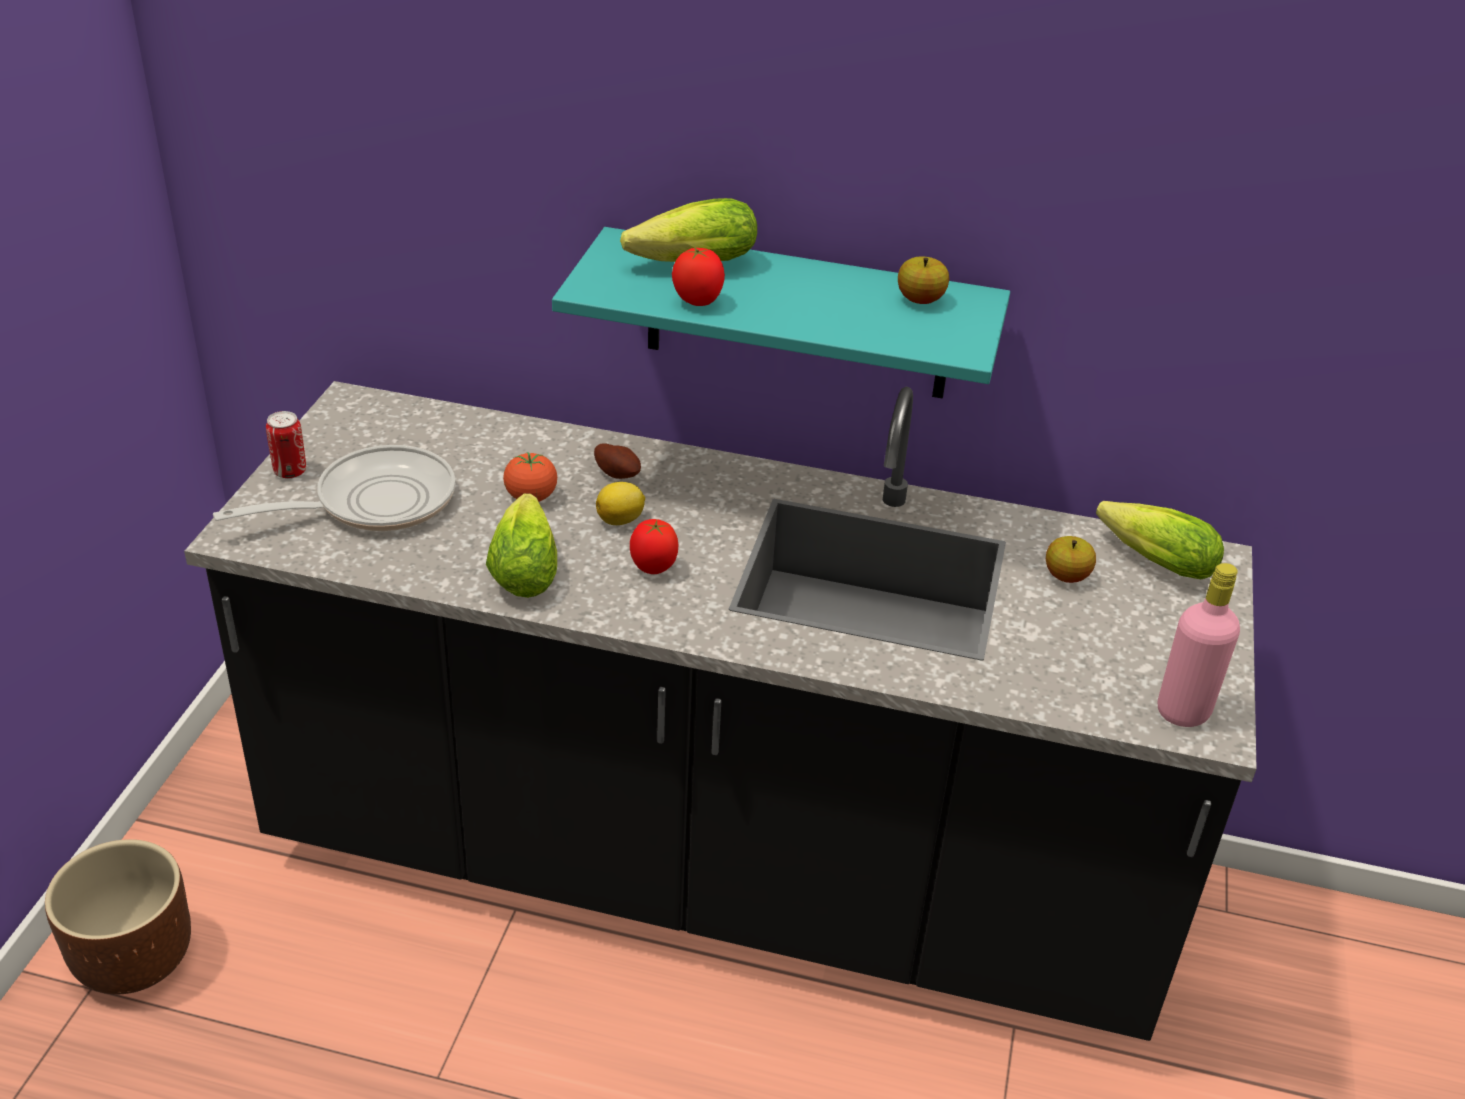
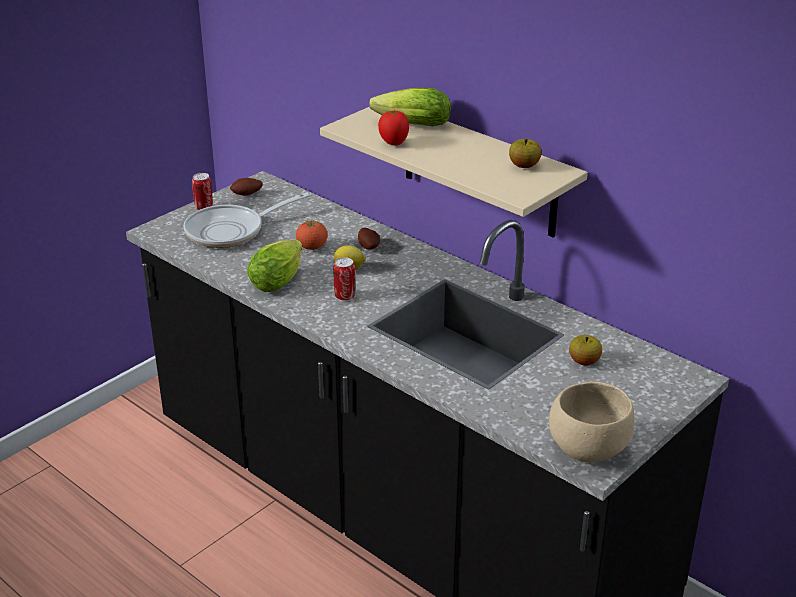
camera: 30 degrees right, 5 degrees down
brown planter [45,839,191,994] -> none
frying pan [213,445,455,531] -> frying pan turned 150 degrees clockwise [184,193,310,248]
turquoise shelf [552,227,1010,399] -> beige shelf [320,107,588,238]
tomato [630,519,678,574] -> can [333,257,355,301]
lettuce [1096,501,1224,579] -> none
pink bottle [1158,563,1240,727] -> beige bowl [549,382,634,463]
none -> potato [230,178,263,196]

